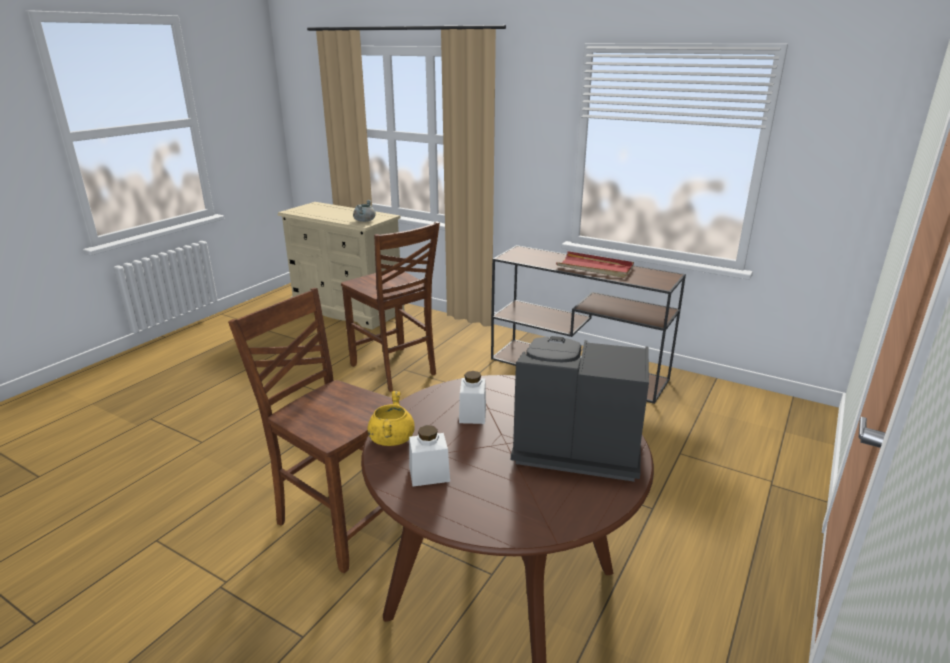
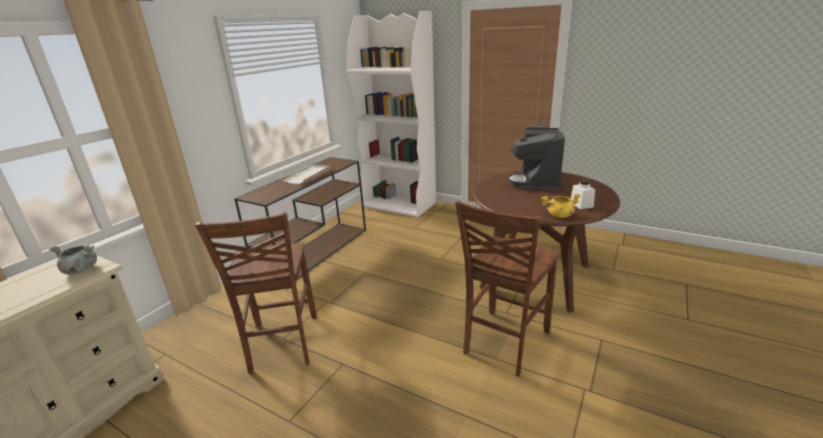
camera: 90 degrees left, 0 degrees up
brown chair [341,222,440,392] -> brown chair turned 120 degrees clockwise [195,212,317,374]
white jar [459,371,486,424] -> none
red tray [556,251,634,278] -> white tray [280,163,332,184]
none -> white bookcase [346,11,436,217]

